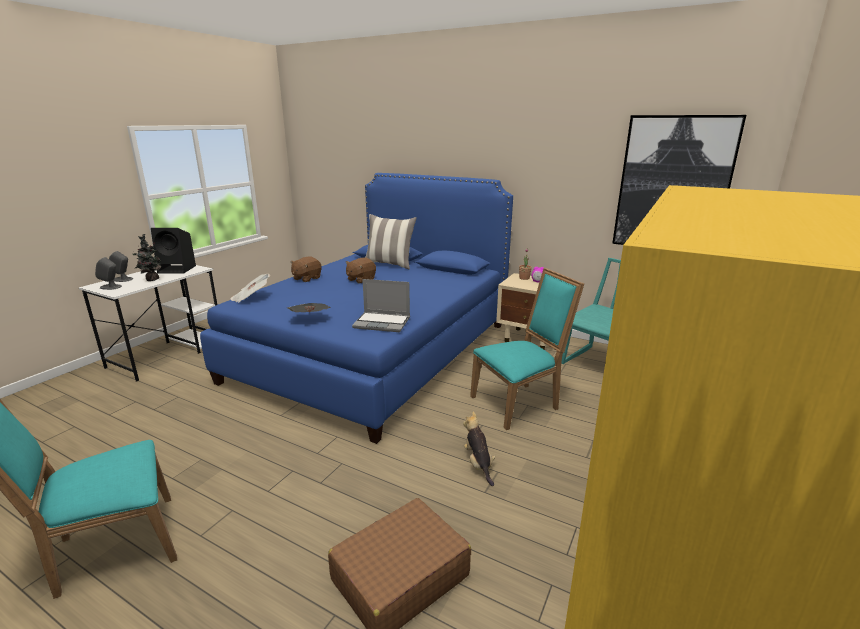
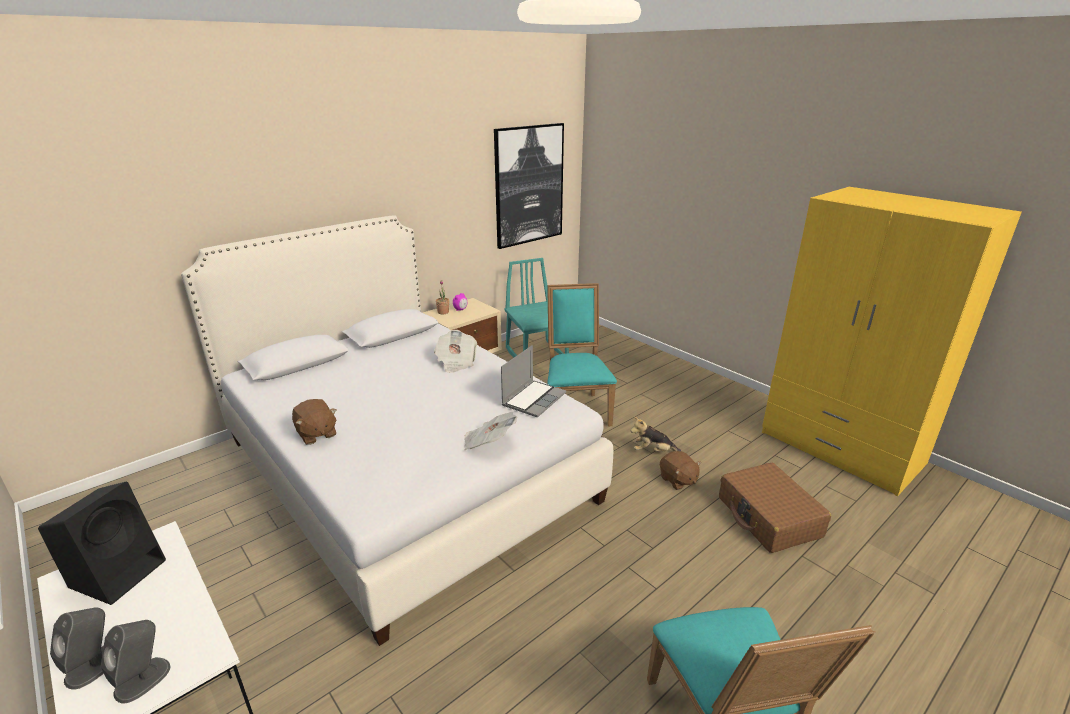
camera: 70 degrees left, 5 degrees up
potted plant [133,234,161,281] -> none
blue bed [200,173,513,444] -> white bed [181,215,613,646]
newspaper [230,274,270,303] -> newspaper moved to [434,330,478,373]
brown plush toy [345,258,376,284] -> brown plush toy moved to [660,451,701,490]
pillow [365,214,417,269] -> none

